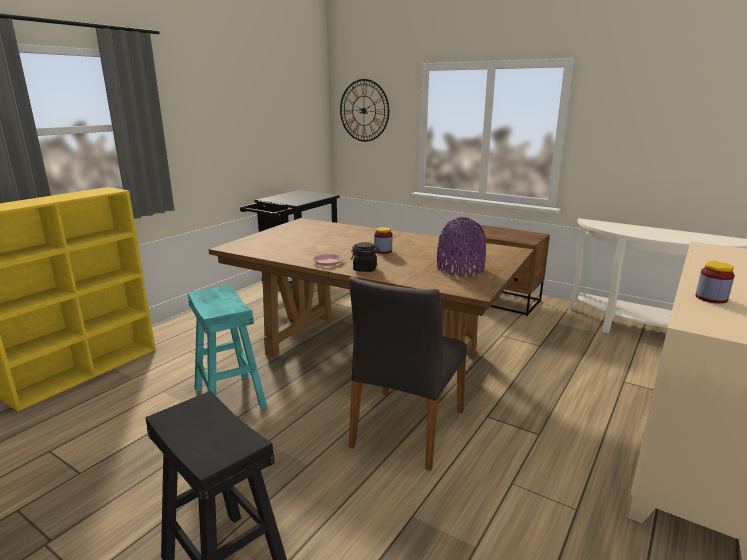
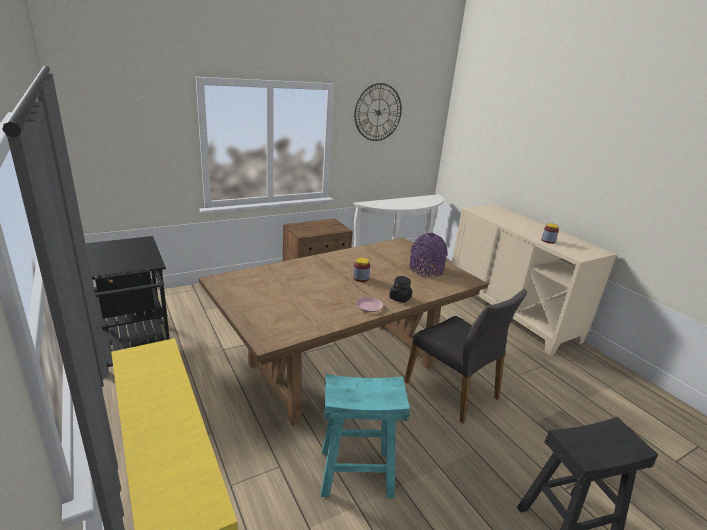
camera: 65 degrees left, 5 degrees up
wall clock [340,79,389,142] -> wall clock moved to [354,83,402,141]

